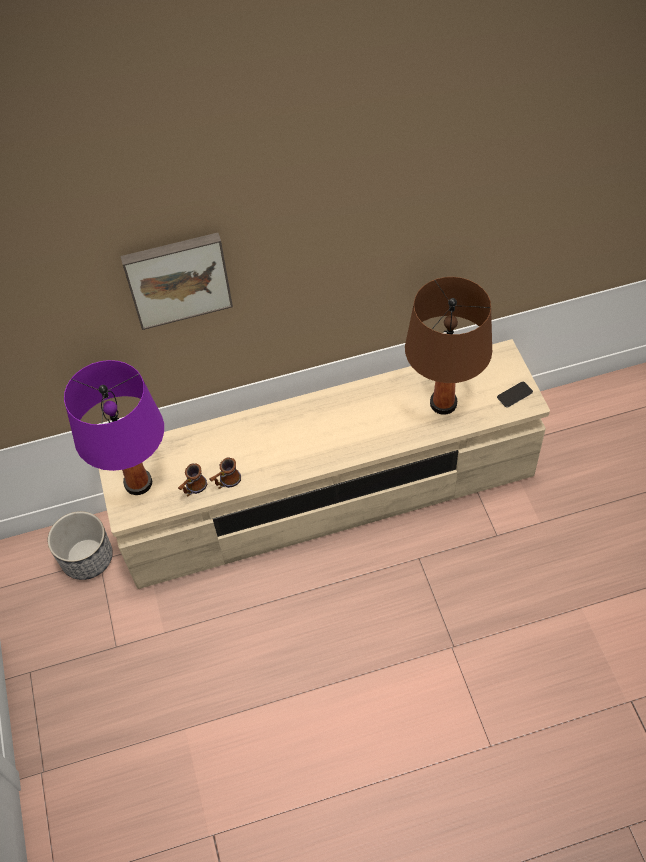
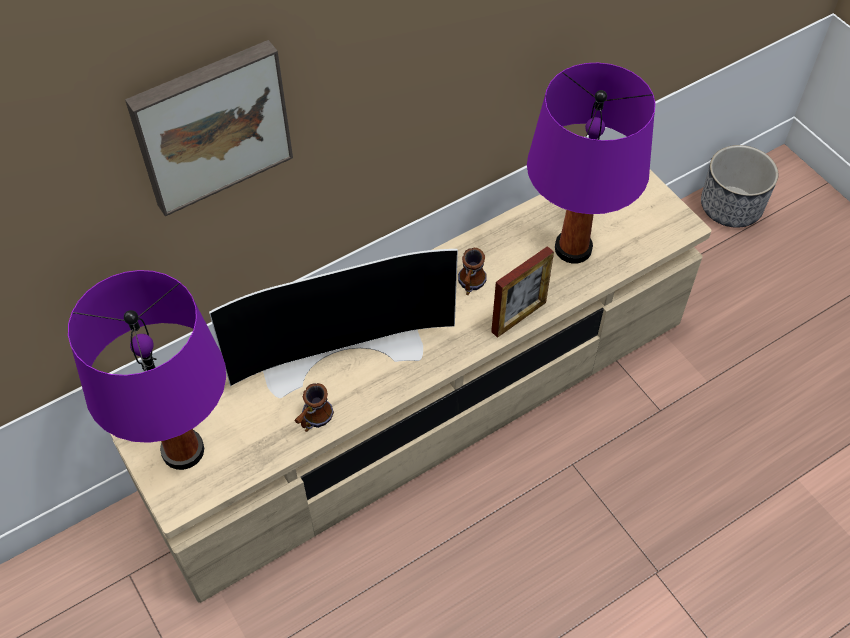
camera: 20 degrees left, 0 degrees up
planter [48,511,113,580] -> planter moved to [701,145,778,228]
mug [178,463,207,496] -> mug moved to [458,248,487,295]
brown table lamp [405,277,492,415] -> purple table lamp [527,63,655,264]
phone [497,382,533,407] -> none
none -> television [209,249,458,398]
none -> picture frame [491,246,554,338]

